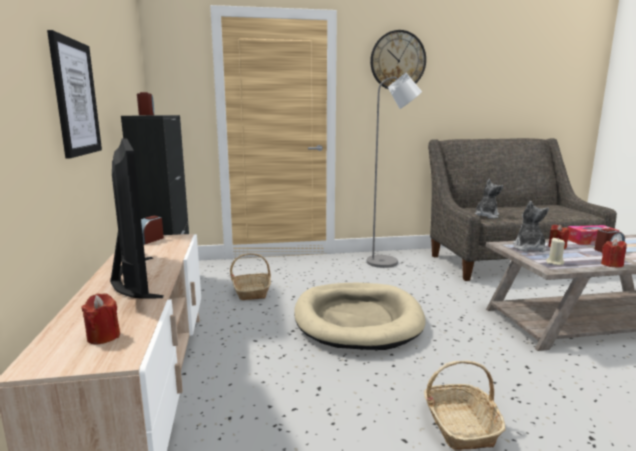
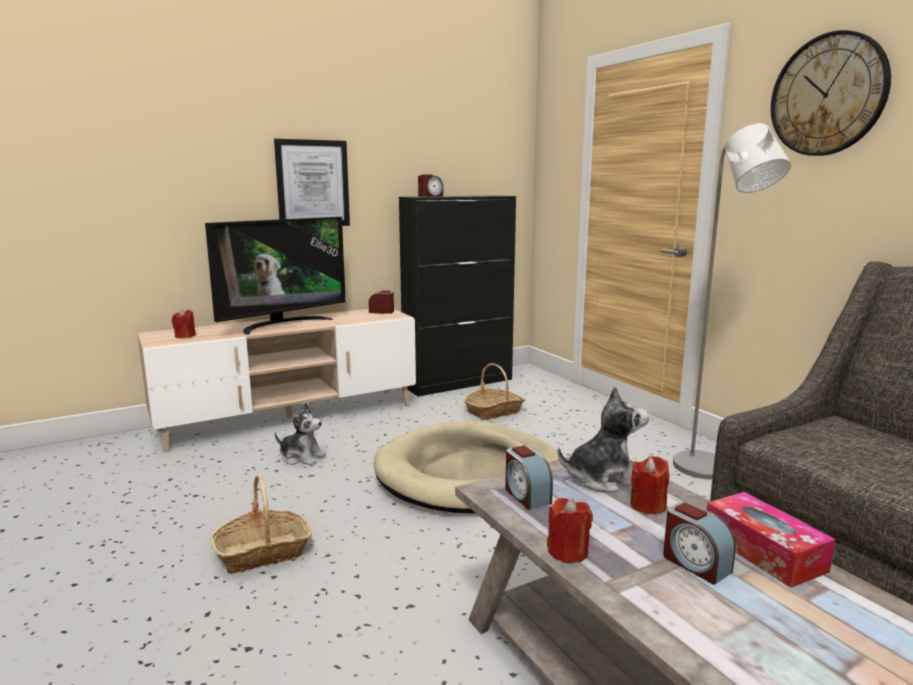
camera: 70 degrees right, 0 degrees up
plush toy [475,179,503,219] -> plush toy moved to [275,402,326,465]
beige candle [546,238,565,265] -> alarm clock [505,446,553,510]

